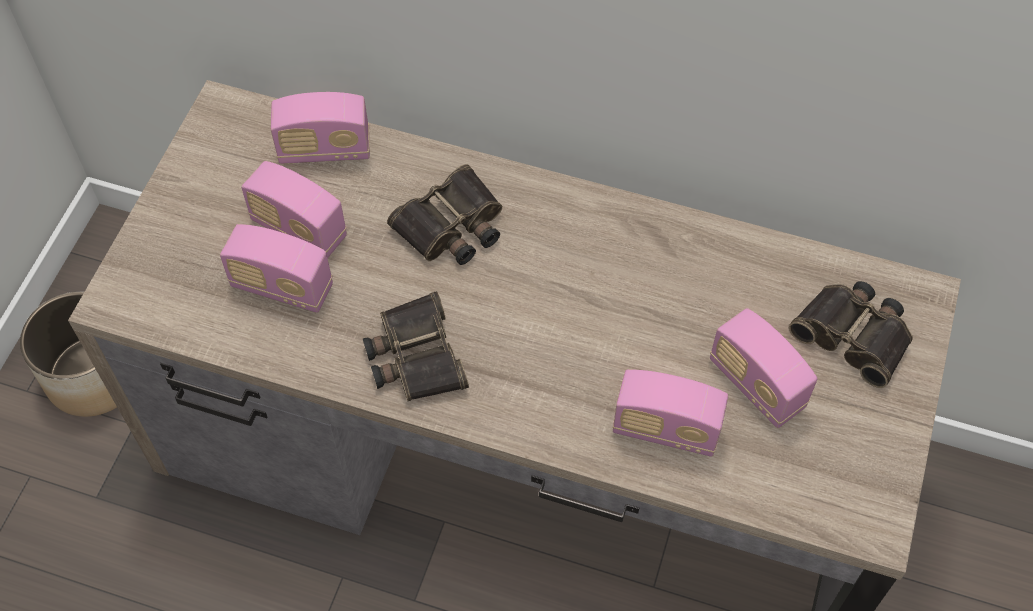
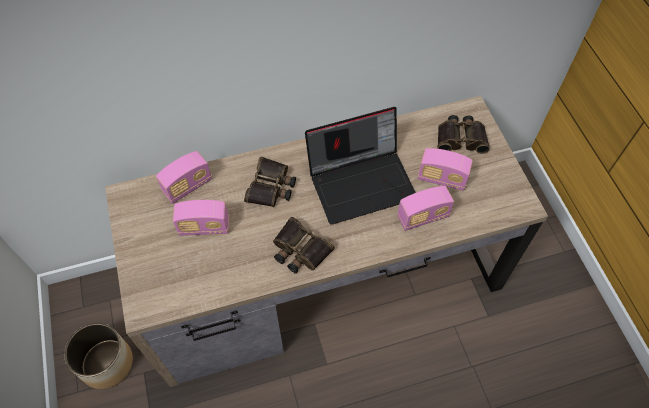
camera: 35 degrees left, 0 degrees up
radio [220,224,333,313] -> none
none -> laptop [305,107,416,225]

